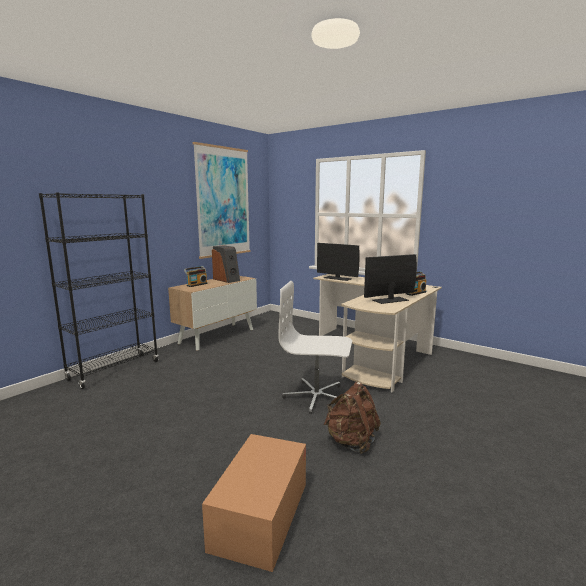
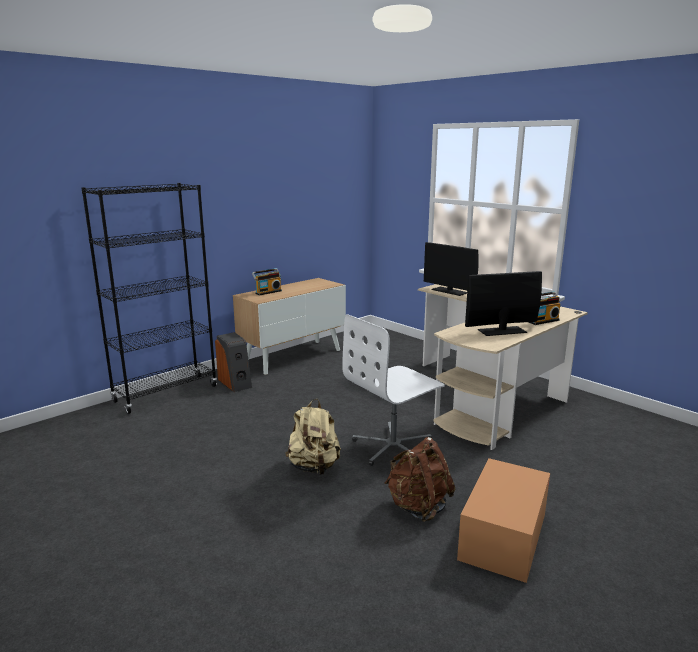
camera: 10 degrees right, 5 degrees up
picture [193,142,251,259] -> none
cardboard box [202,434,306,572] -> cardboard box moved to [457,458,550,583]
speaker [212,245,240,283] -> speaker moved to [215,332,252,392]
white office chair [278,281,352,414] -> white office chair turned 60 degrees counterclockwise [342,314,445,466]
none -> beige backpack [285,399,341,475]

